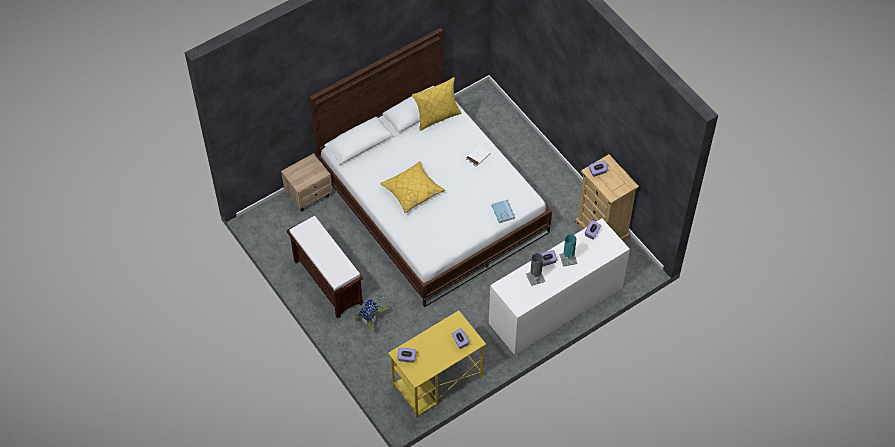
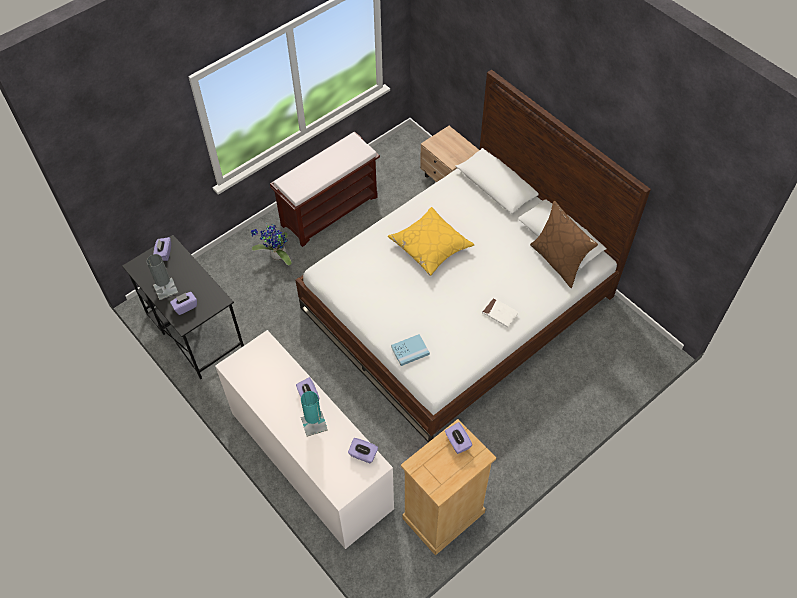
camera: 85 degrees right, 0 degrees up
yellow desk [388,311,486,418] -> black desk [122,235,244,379]
yellow pillow [412,77,461,131] -> brown pillow [530,201,598,288]
grey table lamp [526,253,545,286] -> grey table lamp moved to [147,254,178,300]

